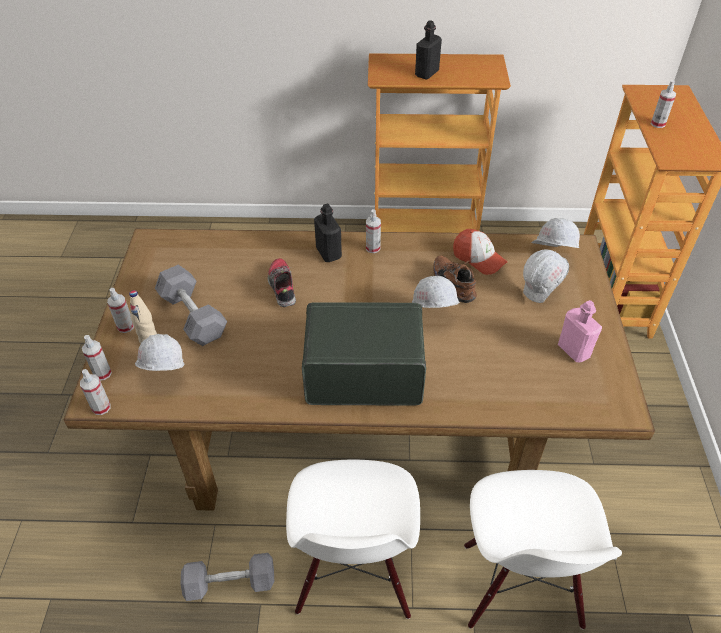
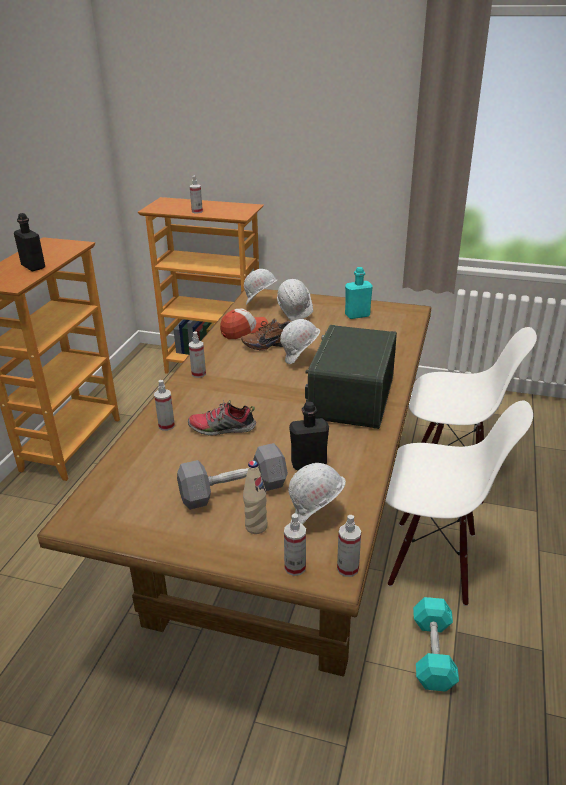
camera: 75 degrees left, 15 degrees down
spray bottle [107,288,134,333] -> spray bottle moved to [154,380,175,431]
grey dumbbell [180,553,274,601] -> turquoise dumbbell [413,597,459,691]
black bottle [314,204,342,262] -> black bottle moved to [289,402,329,471]
pink bottle [558,300,602,362] -> turquoise bottle [345,267,373,319]

